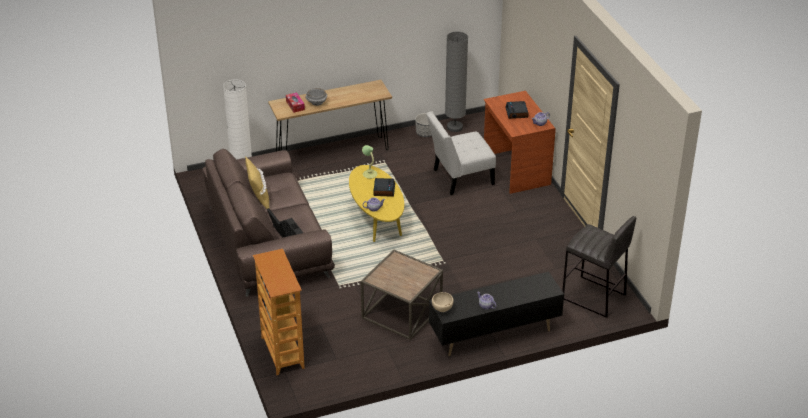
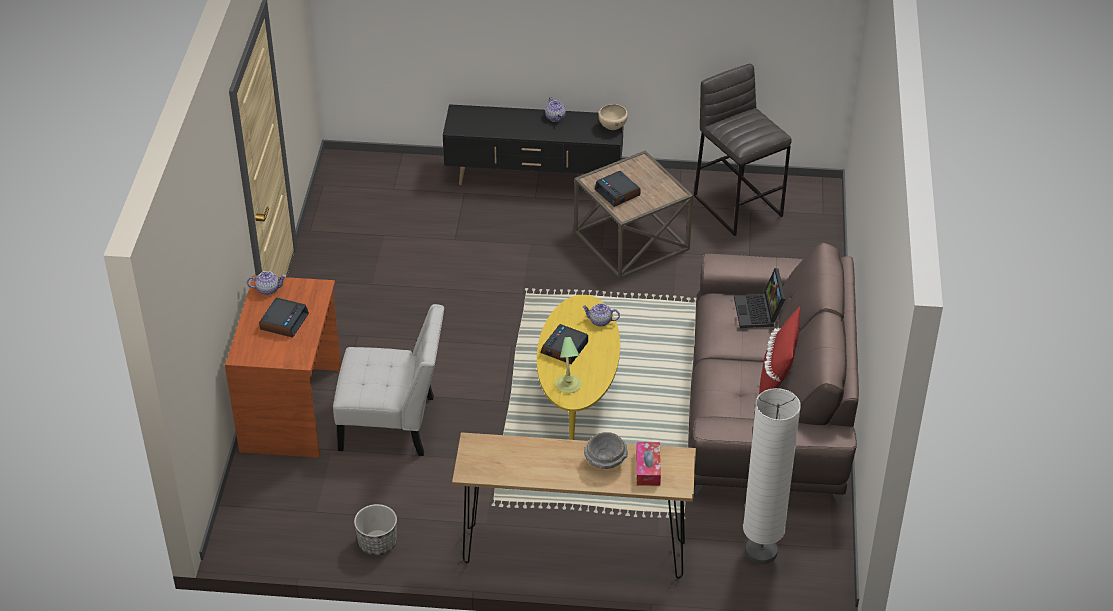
camera: 155 degrees left, 5 degrees up
yellow pillow [245,156,269,209] -> red pillow [759,307,800,395]
bookcase [253,249,305,375] -> none
grey floor lamp [445,31,468,132] -> none
grey stool [562,216,636,318] -> grey stool moved to [694,64,792,236]
none -> alarm clock [595,171,641,207]

